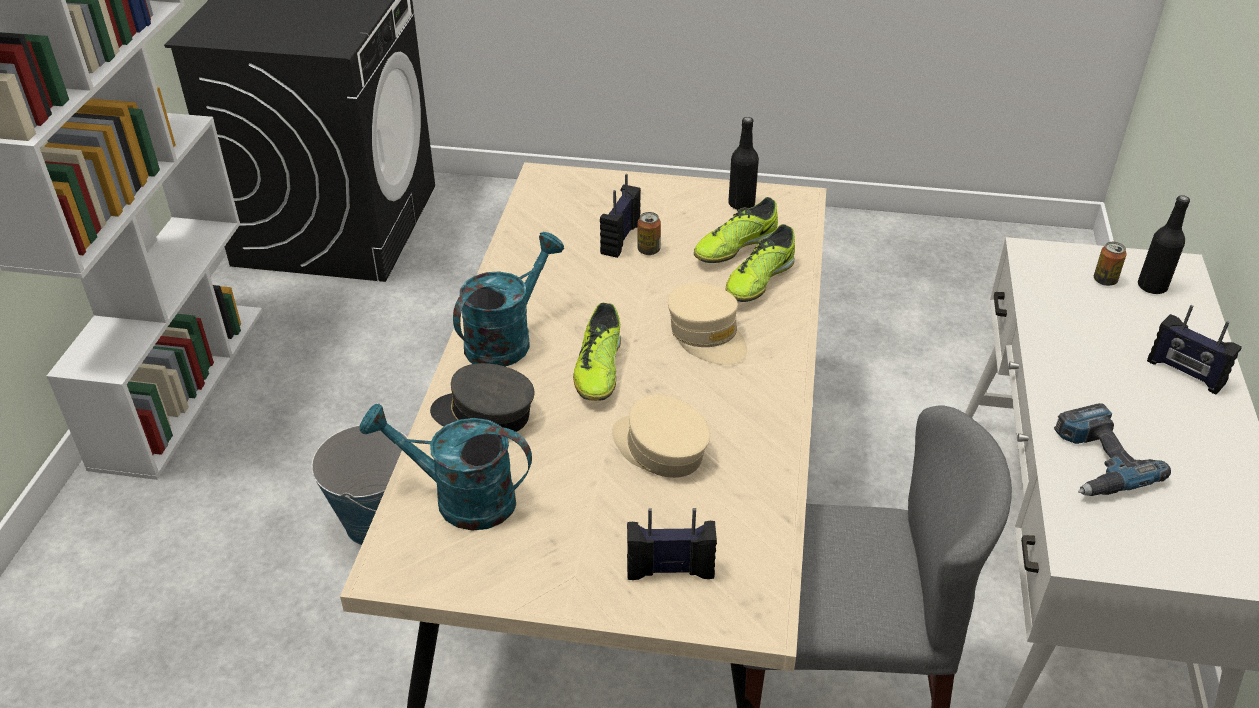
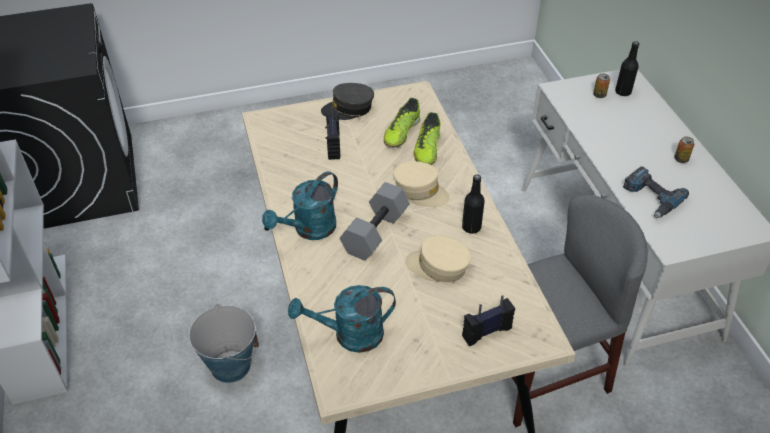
camera: 25 degrees left, 5 degrees up
grey cap [430,363,534,432] -> grey cap moved to [321,83,374,120]
turquoise watering can [453,232,564,367] -> turquoise watering can turned 150 degrees counterclockwise [262,171,338,240]
shoe [573,303,621,401] -> grey dumbbell [340,182,410,261]
can [638,212,661,255] -> can moved to [674,137,694,163]
black bottle [728,117,759,210] -> black bottle moved to [462,174,485,234]
radio [1147,305,1242,395] -> none

